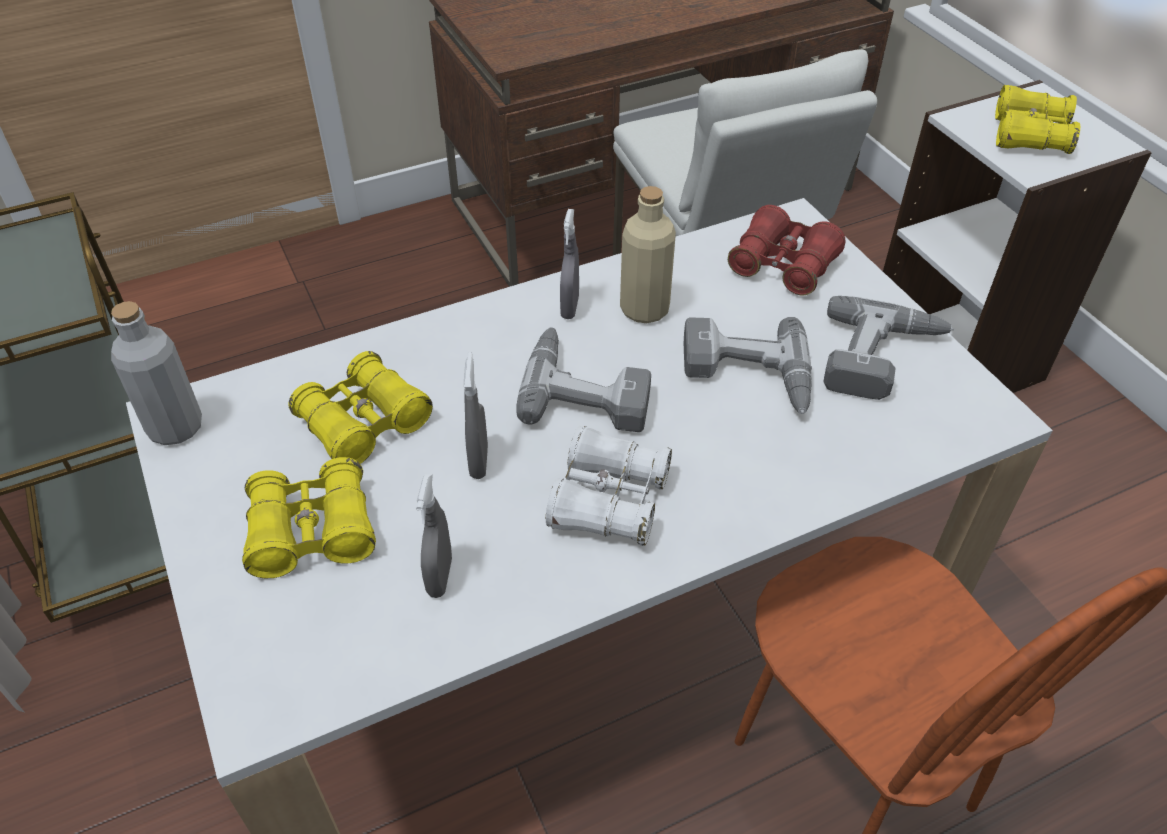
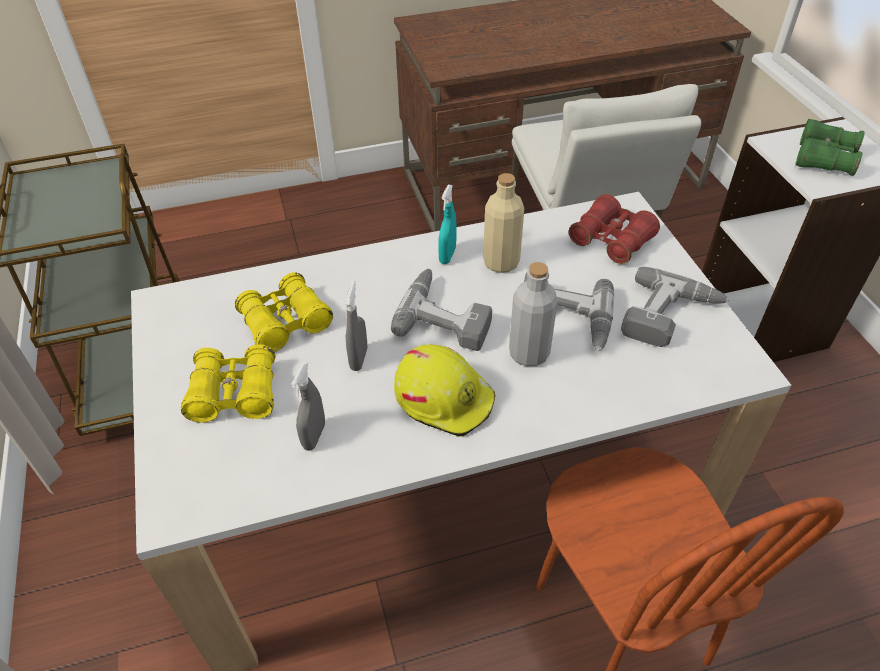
camera: 10 degrees right, 0 degrees up
grey bottle [111,301,202,445] -> grey bottle moved to [509,262,557,366]
white binoculars [546,426,672,546] -> yellow hard hat [394,344,496,437]
grey spray bottle [560,209,579,319] -> turquoise spray bottle [438,185,456,264]
yellow binoculars [995,85,1080,154] -> green binoculars [795,119,865,176]

